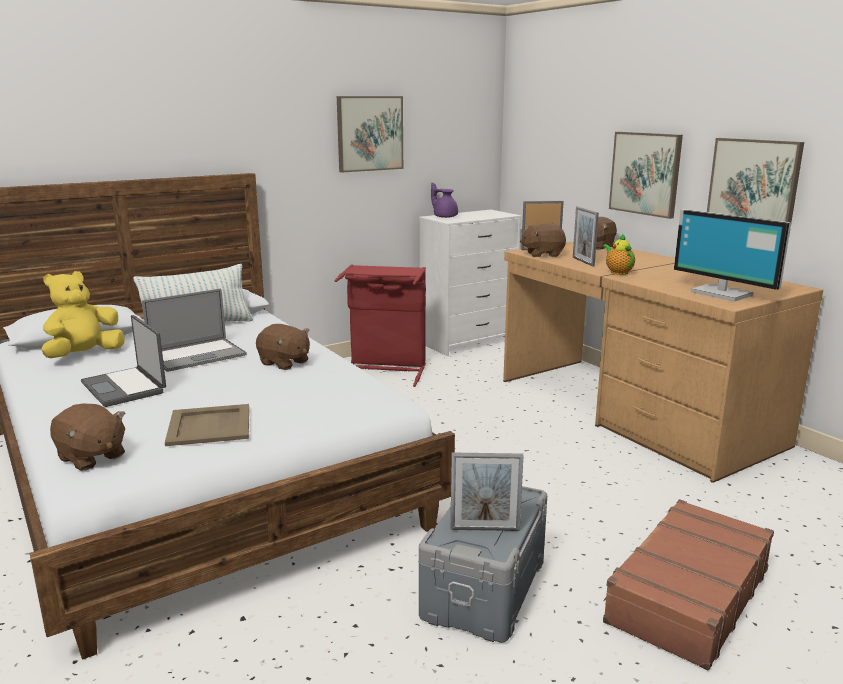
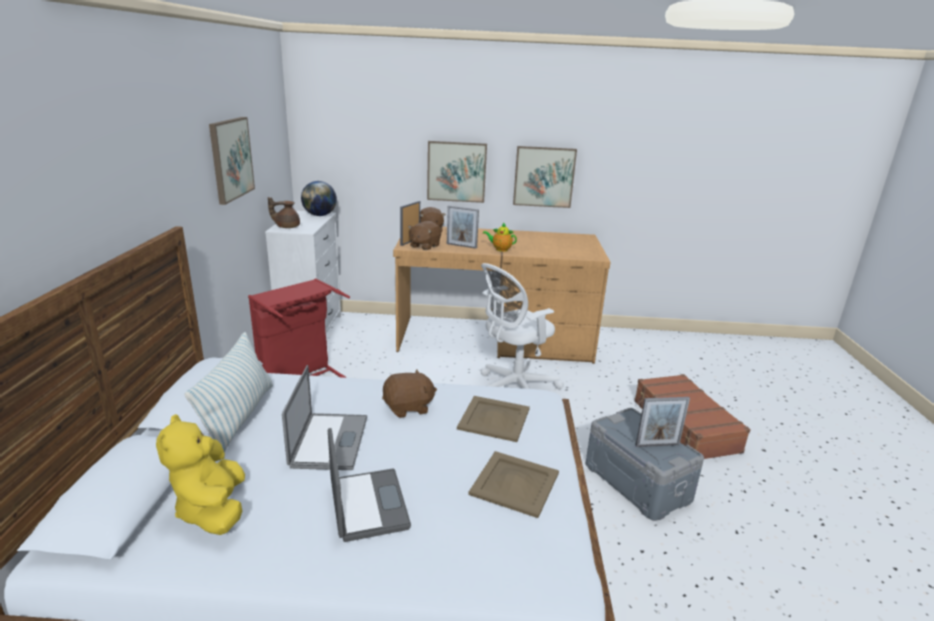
camera: 55 degrees left, 5 degrees up
brown plush toy [50,403,126,471] -> none
laptop [81,315,166,407] -> laptop turned 105 degrees counterclockwise [328,428,411,542]
purple teapot [431,183,458,218] -> brown teapot [268,197,300,228]
picture frame [451,453,524,531] -> picture frame turned 45 degrees clockwise [635,397,690,447]
monitor [674,209,791,302] -> none
none -> globe [301,181,337,216]
none -> beige tray [457,396,530,442]
none -> white office chair [480,263,564,390]

